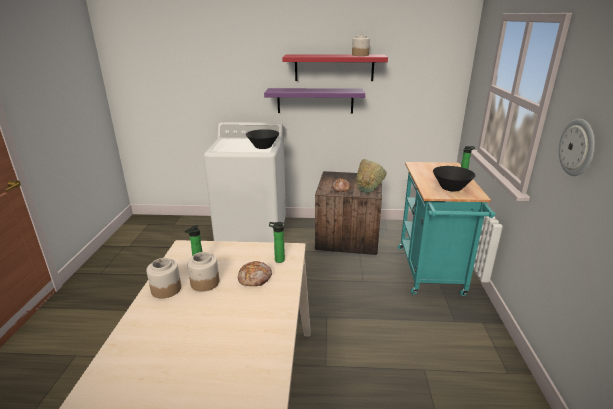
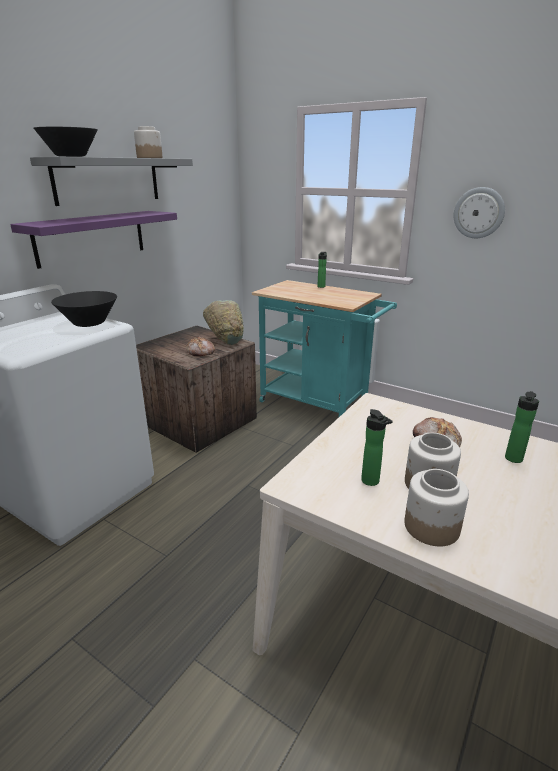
camera: 60 degrees left, 0 degrees up
bottle [269,222,285,263] -> bottle moved to [505,391,539,463]
red shelf [282,55,388,81] -> grey shelf [30,157,193,206]
black bowl [433,166,476,192] -> black bowl moved to [34,127,97,157]

